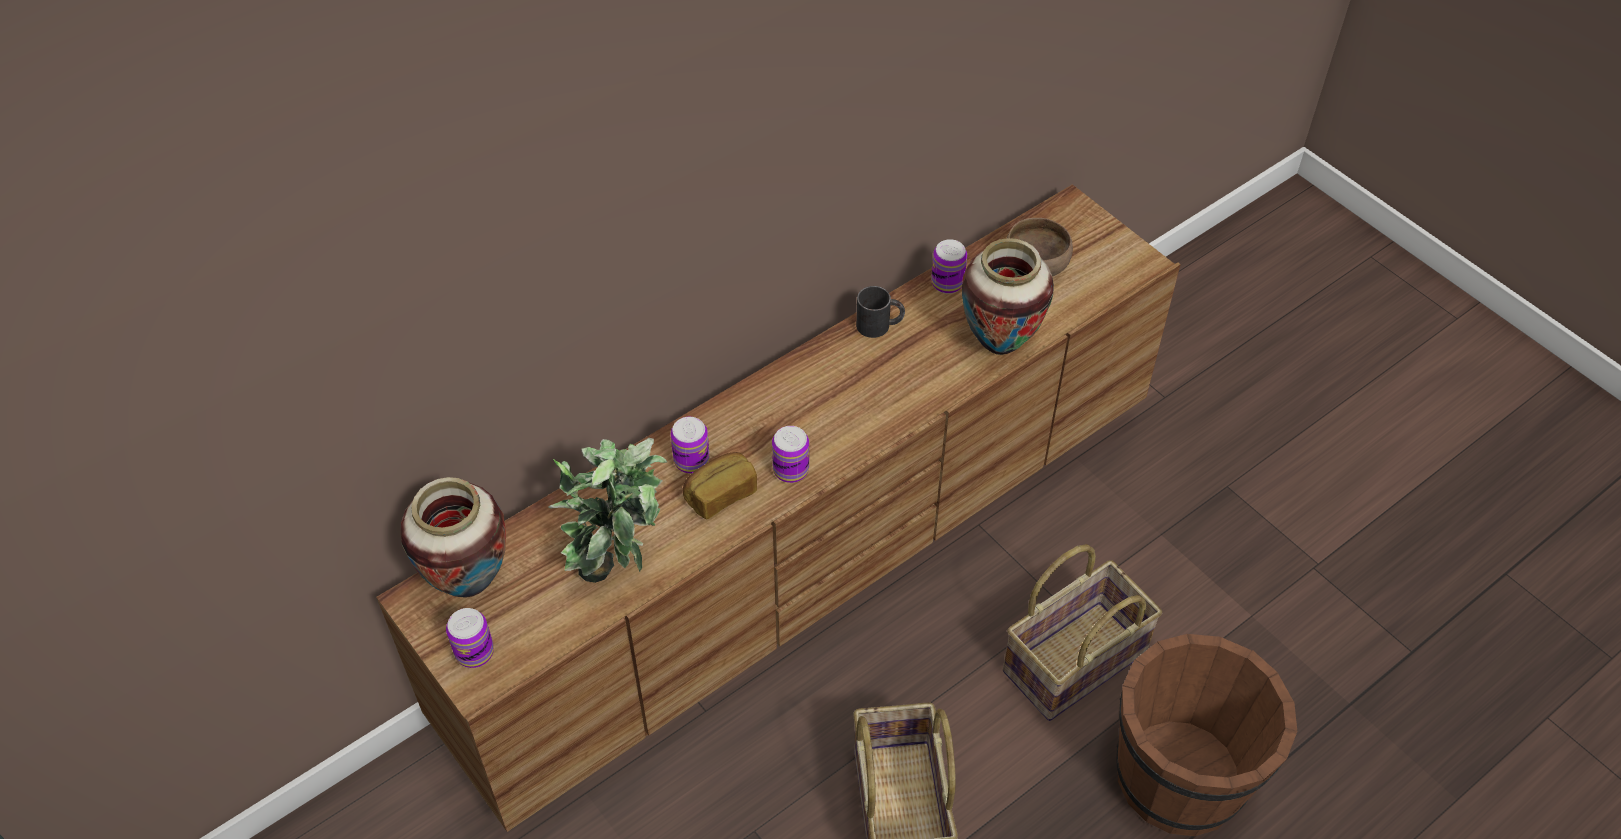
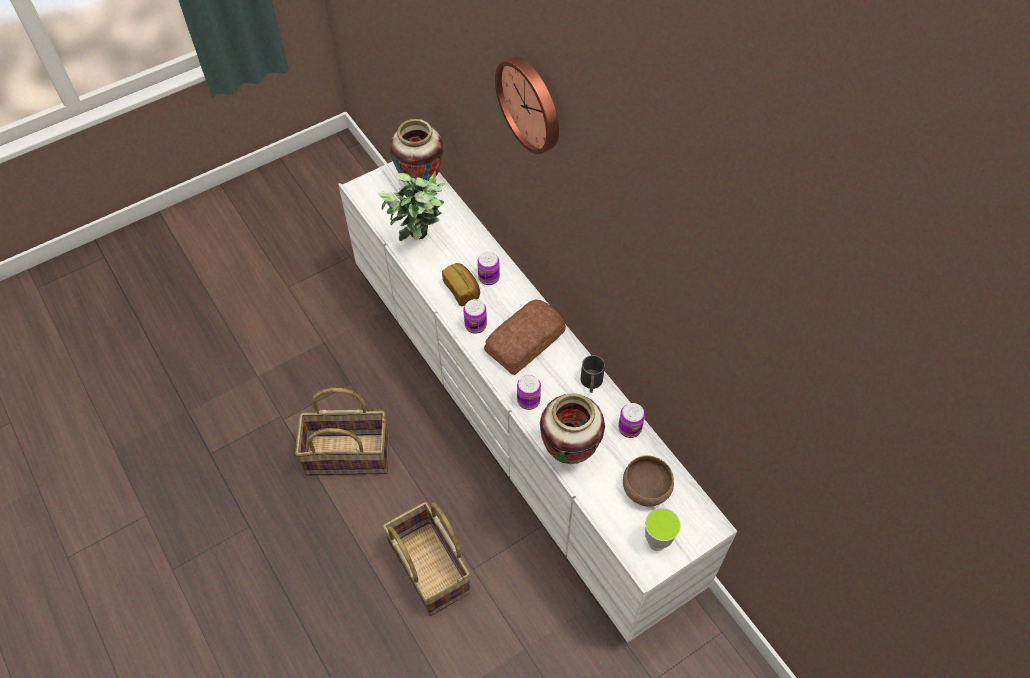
camera: 95 degrees right, 5 degrees up
brown cabinet [376,184,1181,832] -> white cabinet [338,161,737,643]
can [446,608,494,668] -> can moved to [517,375,541,410]
brown bucket [1116,634,1297,836] -> none
none -> bread [484,300,566,375]
none -> wall clock [495,57,559,154]
none -> cup [645,508,681,551]

